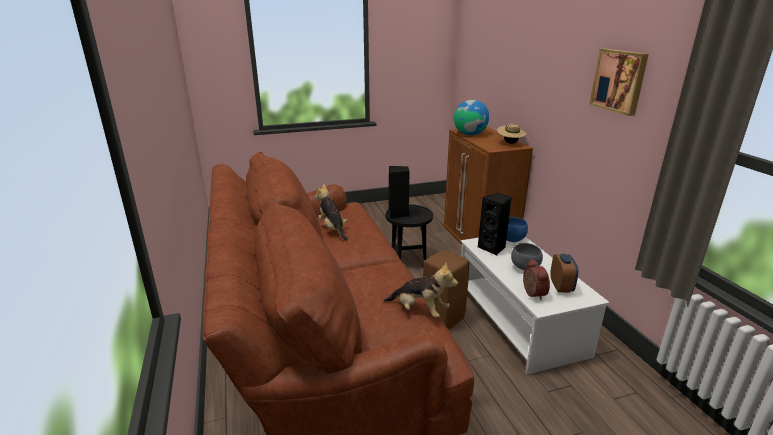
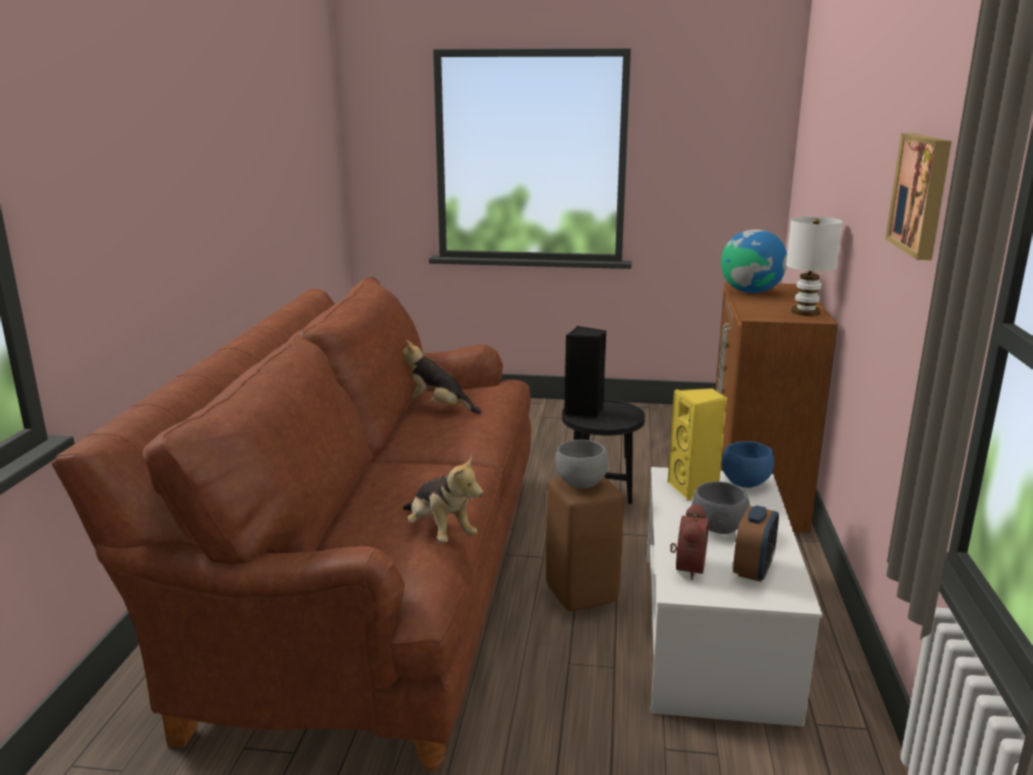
camera: 25 degrees right, 5 degrees down
plush toy [315,184,348,240] -> plush toy turned 60 degrees counterclockwise [403,340,482,414]
black speaker [478,193,512,255] -> yellow speaker [668,388,727,500]
beige hat [497,124,527,144] -> white table lamp [786,217,843,316]
none -> grey bowl [555,440,609,489]

